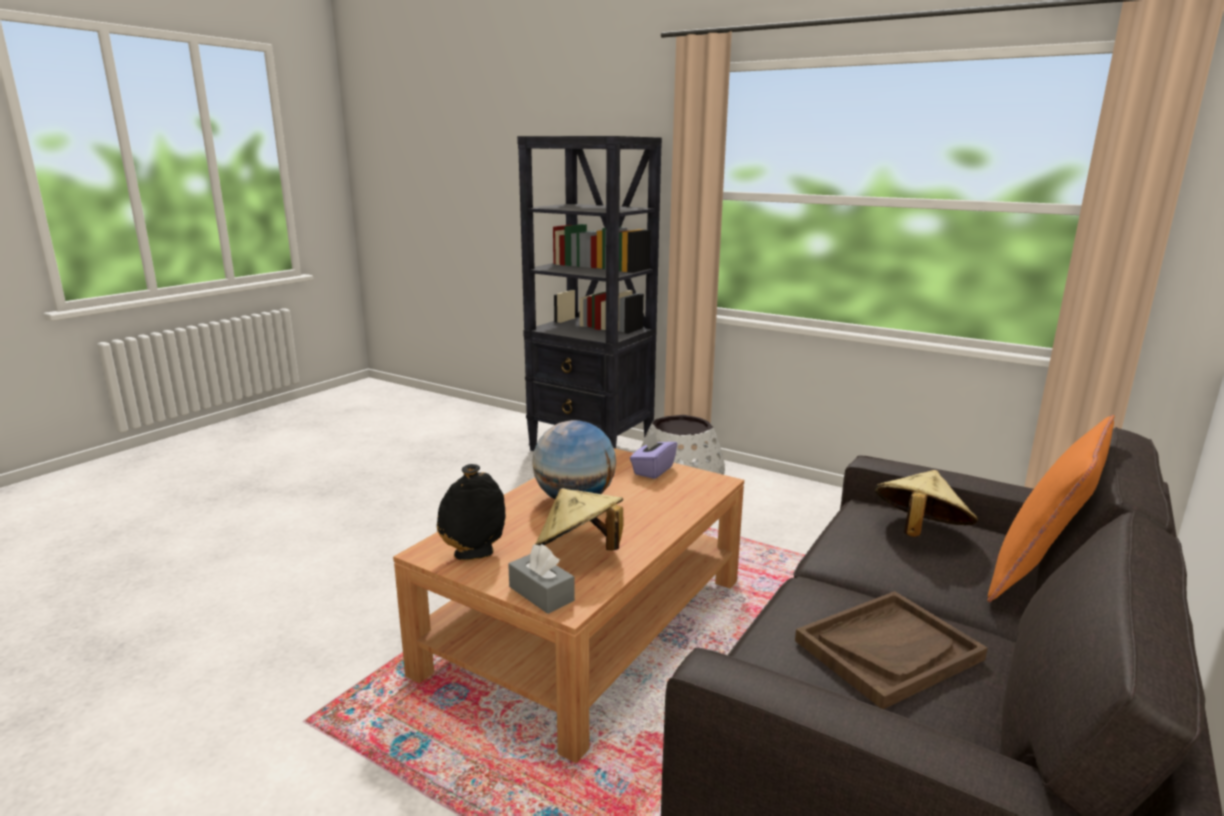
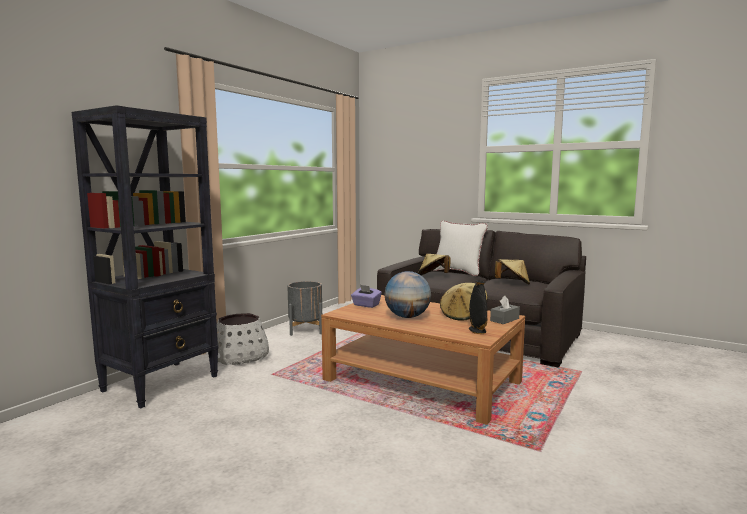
camera: 90 degrees left, 10 degrees down
brown tray [795,591,988,709] -> beige hat [495,259,530,284]
orange pillow [987,415,1115,603] -> white pillow [433,220,488,276]
none -> grey planter [287,281,322,336]

